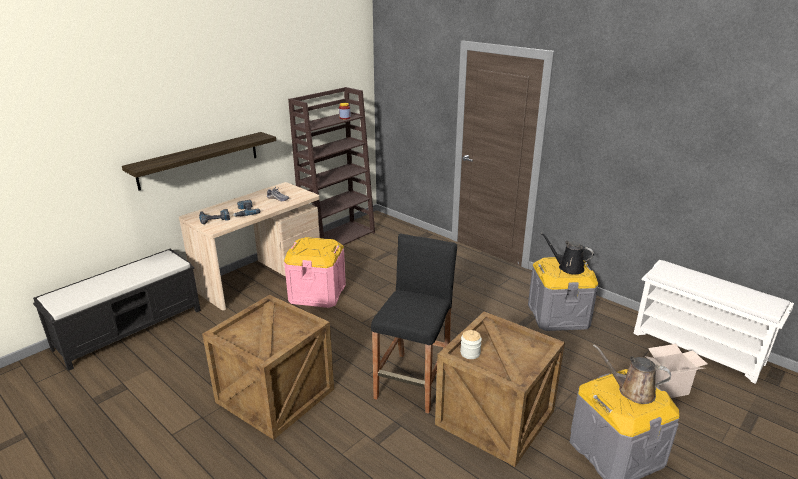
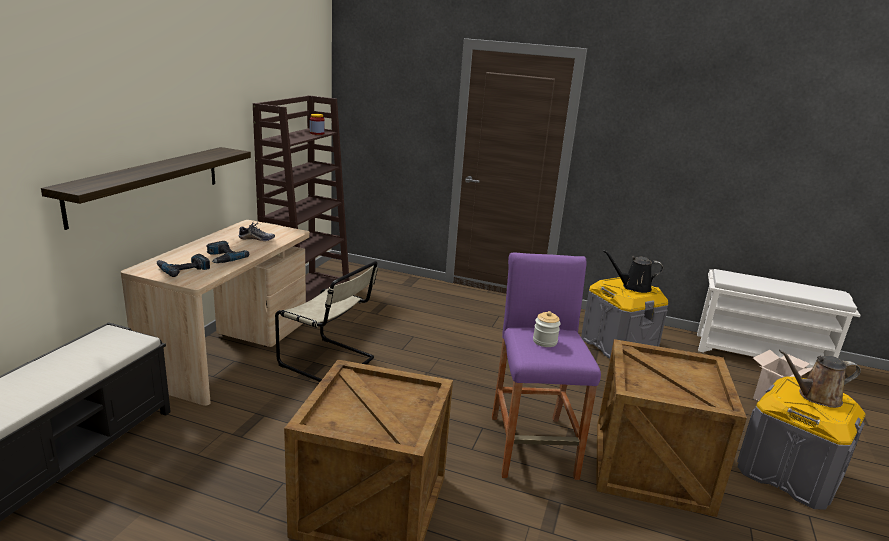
camera: 25 degrees left, 5 degrees down
pink storage box [284,237,346,308] -> beige chair [275,261,378,382]
black stool [371,234,457,414] -> purple stool [492,253,601,480]
jar [460,330,482,359] -> jar moved to [533,311,561,347]

